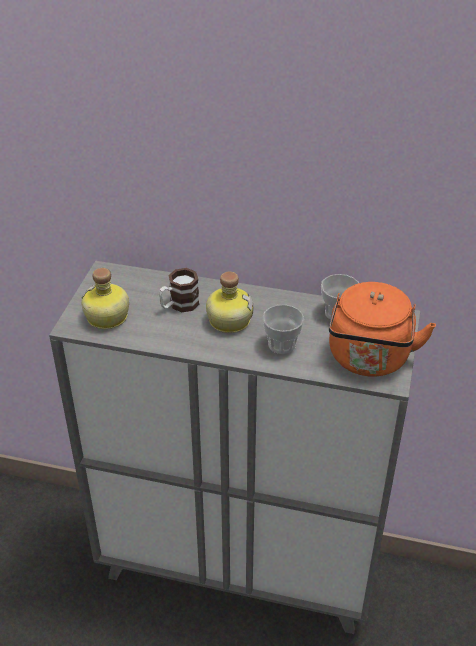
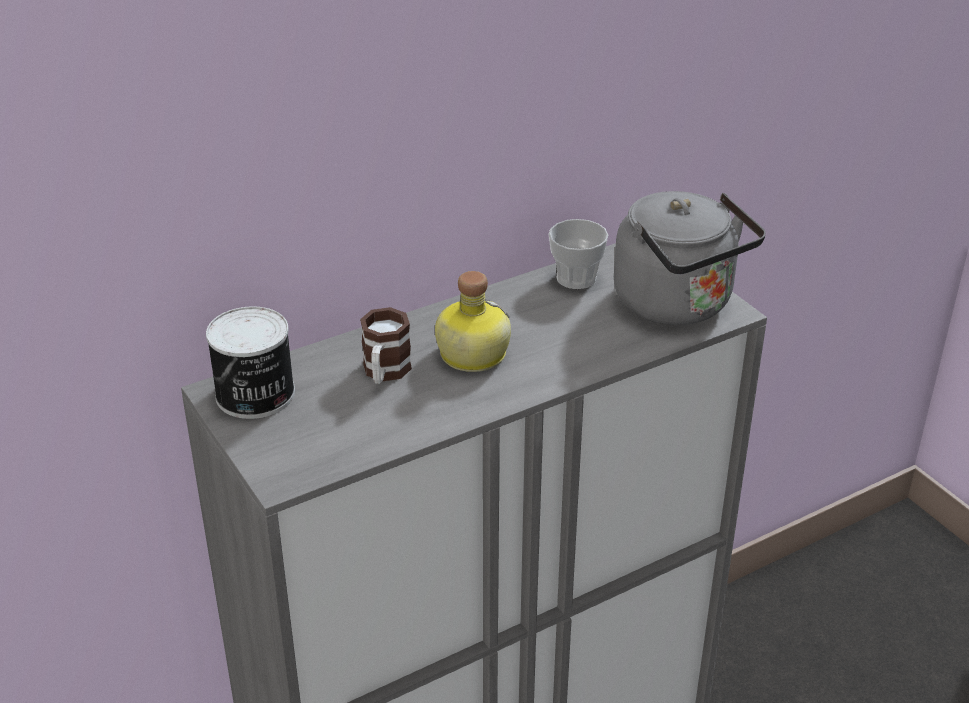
camera: 45 degrees left, 5 degrees down
bottle [82,268,129,329] -> none
cup [262,304,304,354] -> none
orange kettle [329,282,436,377] -> grey kettle [614,191,766,325]
none -> can [206,307,295,419]

